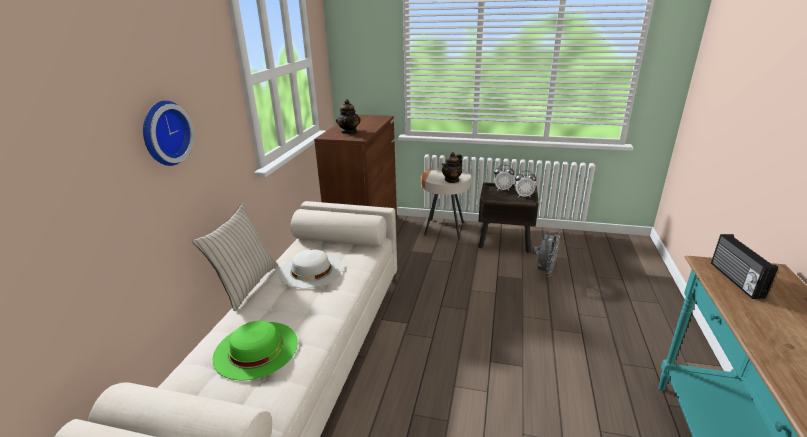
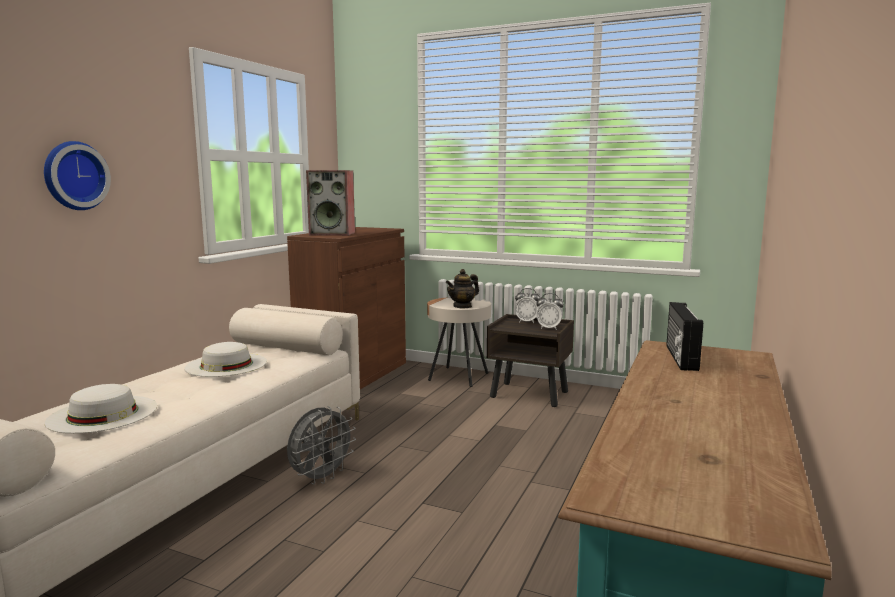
camera: 10 degrees right, 15 degrees down
beige pillow [192,203,278,311] -> none
green hat [212,321,298,380] -> white hat [45,384,157,434]
teapot [336,99,361,134] -> speaker [306,170,355,236]
grey fan [533,231,560,277] -> grey fan moved to [287,406,356,485]

